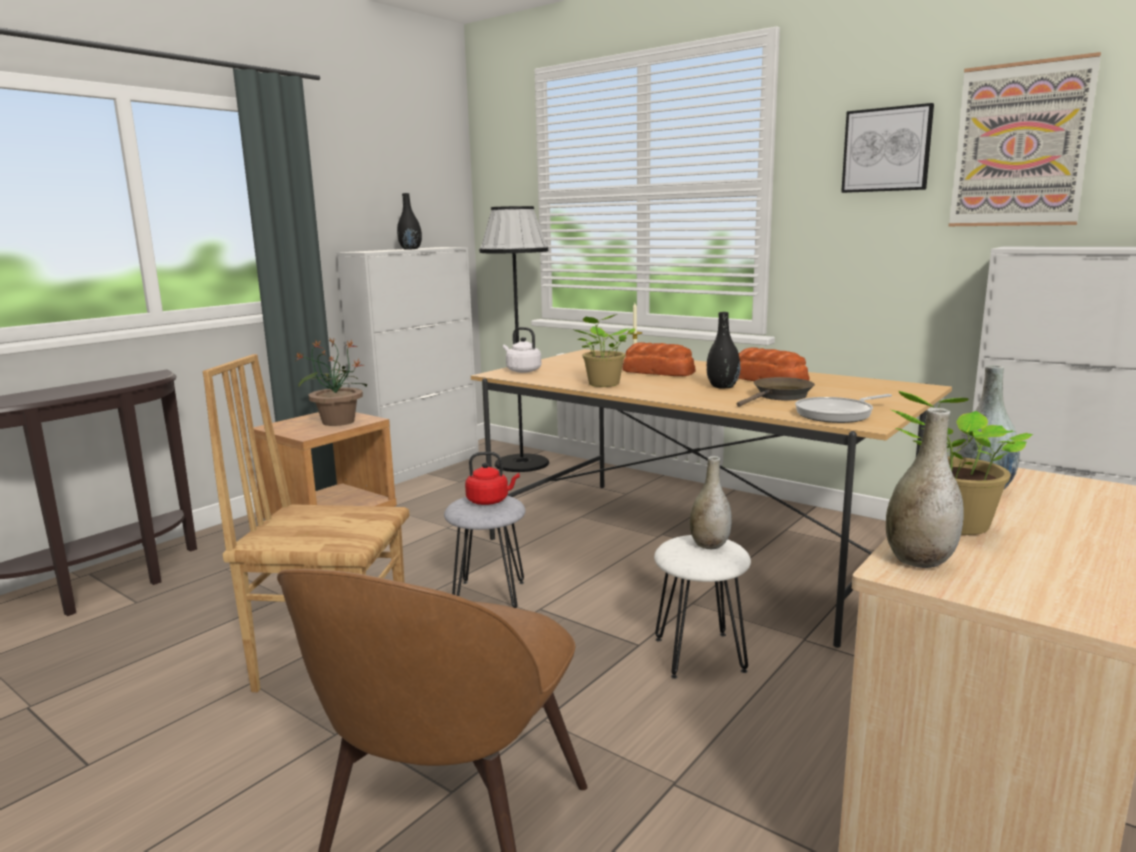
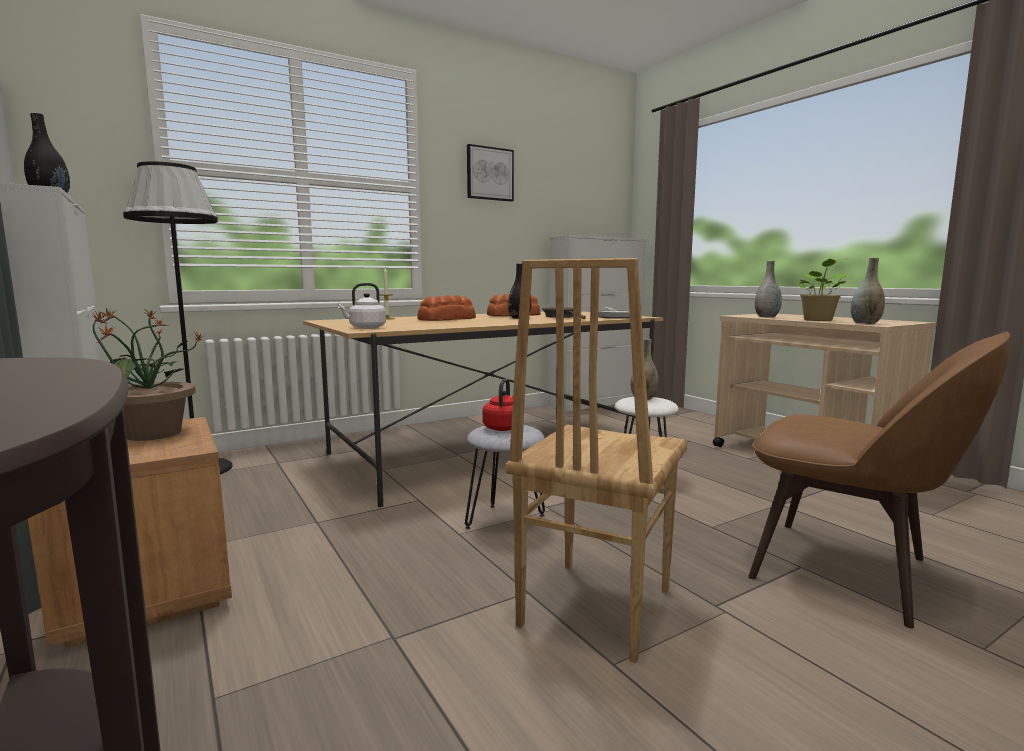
camera: 70 degrees left, 5 degrees down
potted plant [574,314,635,387] -> none
picture [949,52,1101,226] -> none

